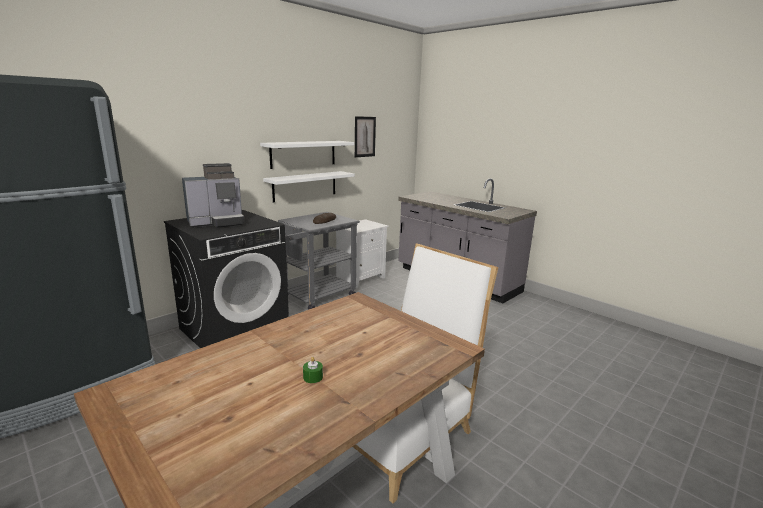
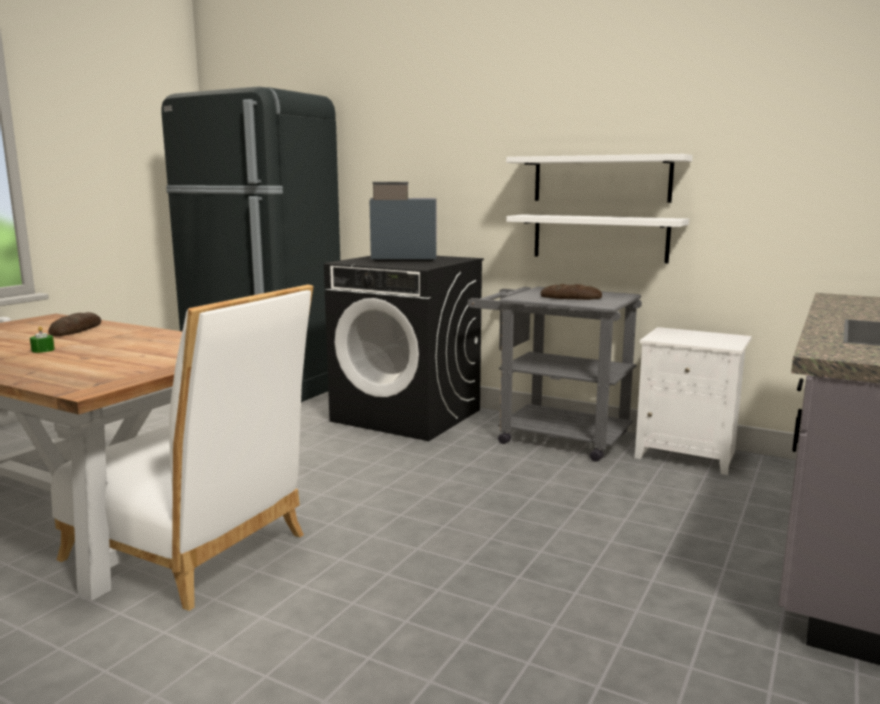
camera: 75 degrees right, 5 degrees down
coffee machine [182,163,245,228] -> coffee machine turned 135 degrees clockwise [369,182,436,262]
picture [355,116,376,157] -> none
none -> bread [48,312,101,336]

